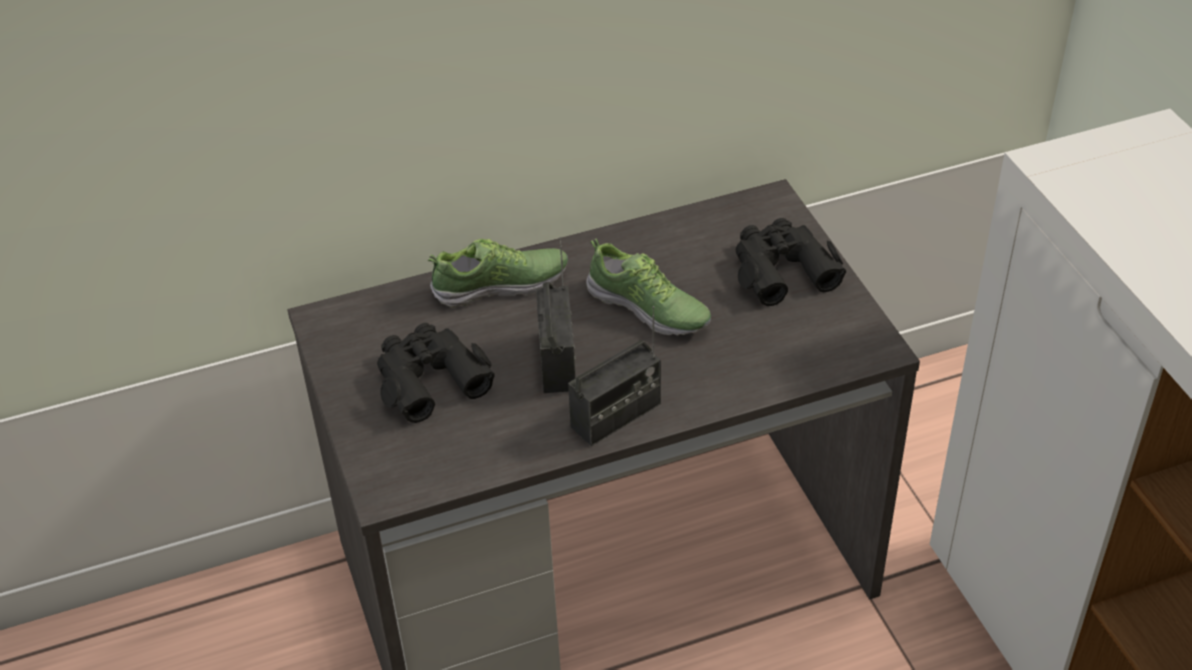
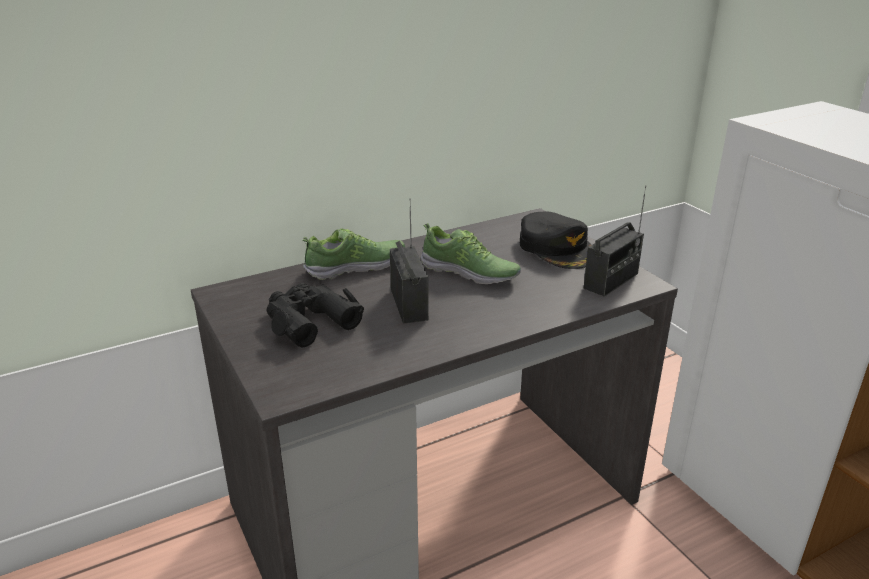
camera: 10 degrees left, 15 degrees down
radio [568,306,661,446] -> radio moved to [584,186,646,296]
black binoculars [735,218,846,306] -> black cap [520,212,591,269]

